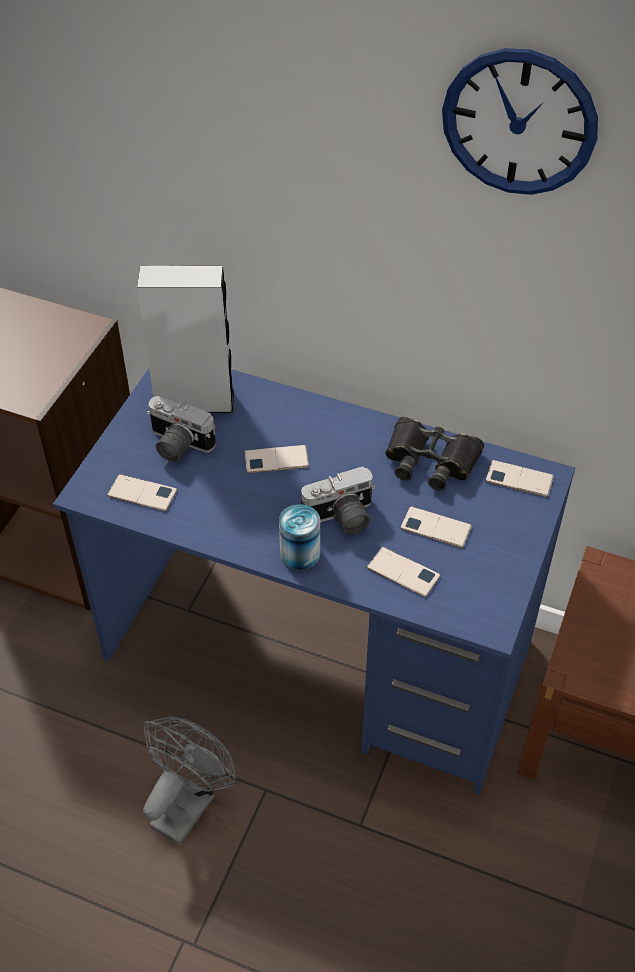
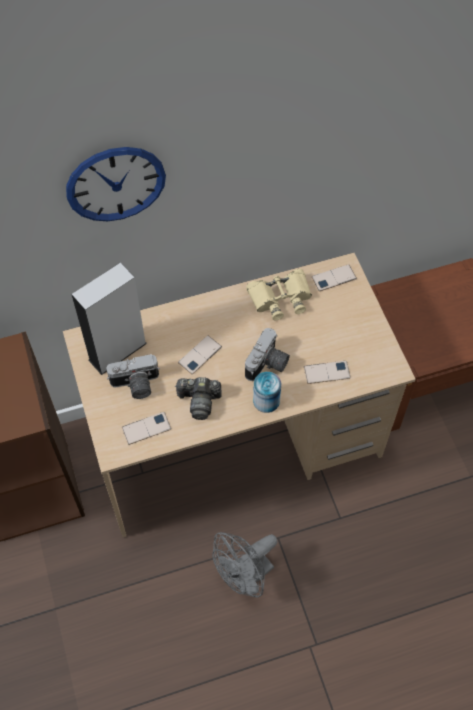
camera: 40 degrees left, 10 degrees up
blue desk [53,369,575,795] -> beige desk [63,253,416,537]
grey fan [143,716,237,845] -> grey fan turned 120 degrees counterclockwise [212,532,278,597]
black binoculars [385,417,484,491] -> beige binoculars [246,269,312,320]
phone [400,506,472,548] -> none
wall clock [442,48,598,195] -> wall clock moved to [66,147,166,221]
none -> camera [175,377,222,420]

